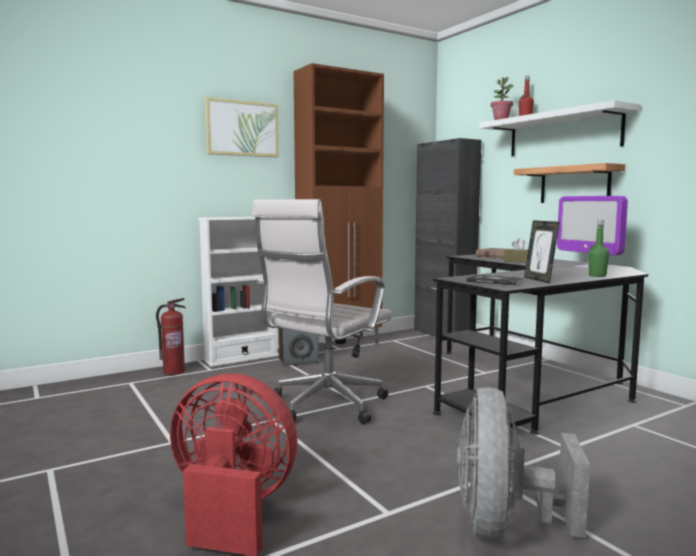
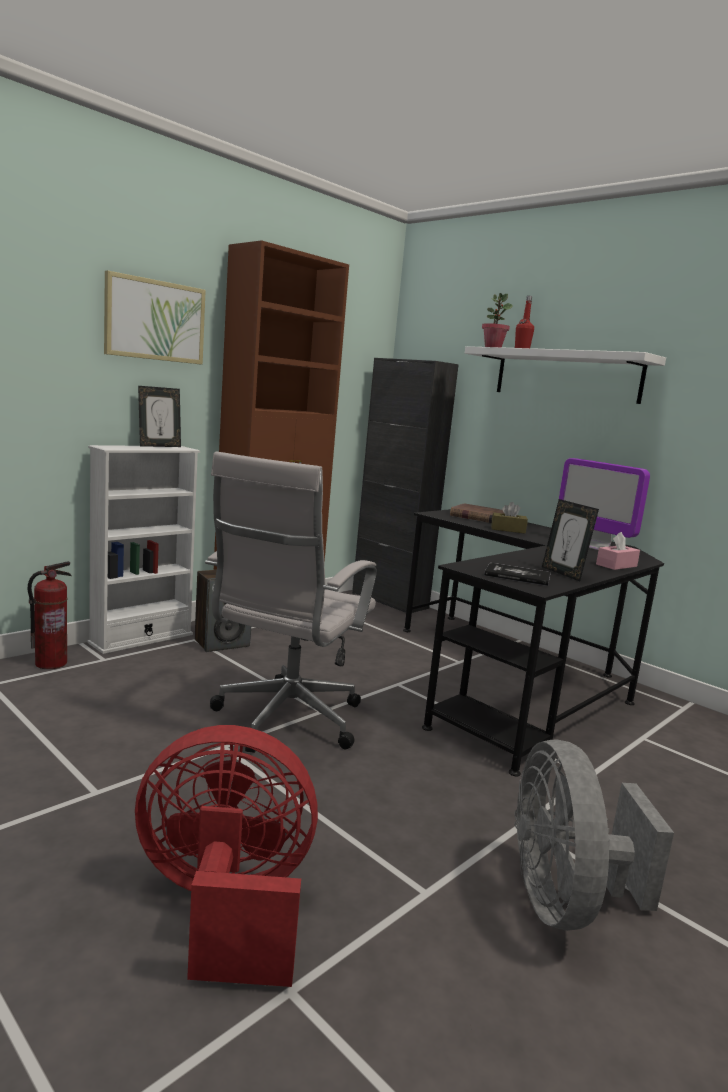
camera: 15 degrees left, 5 degrees up
shelf [514,163,626,203] -> none
green bottle [588,220,609,277] -> pink tissue box [596,532,640,570]
none -> picture frame [138,386,181,447]

